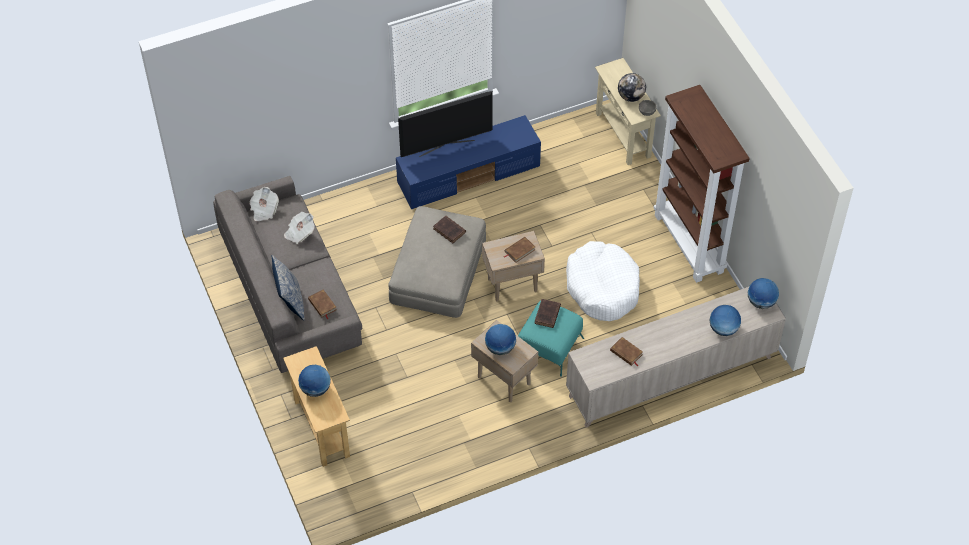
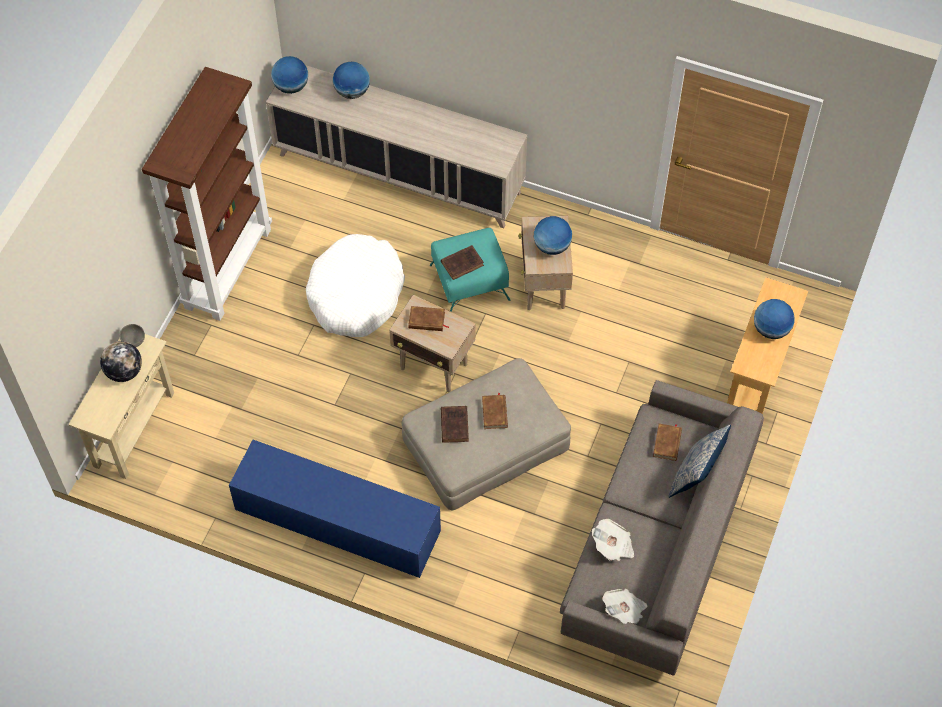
camera: 135 degrees left, 5 degrees up
television [398,91,493,157] -> none
brown book [610,337,643,366] -> brown book moved to [482,393,508,429]

